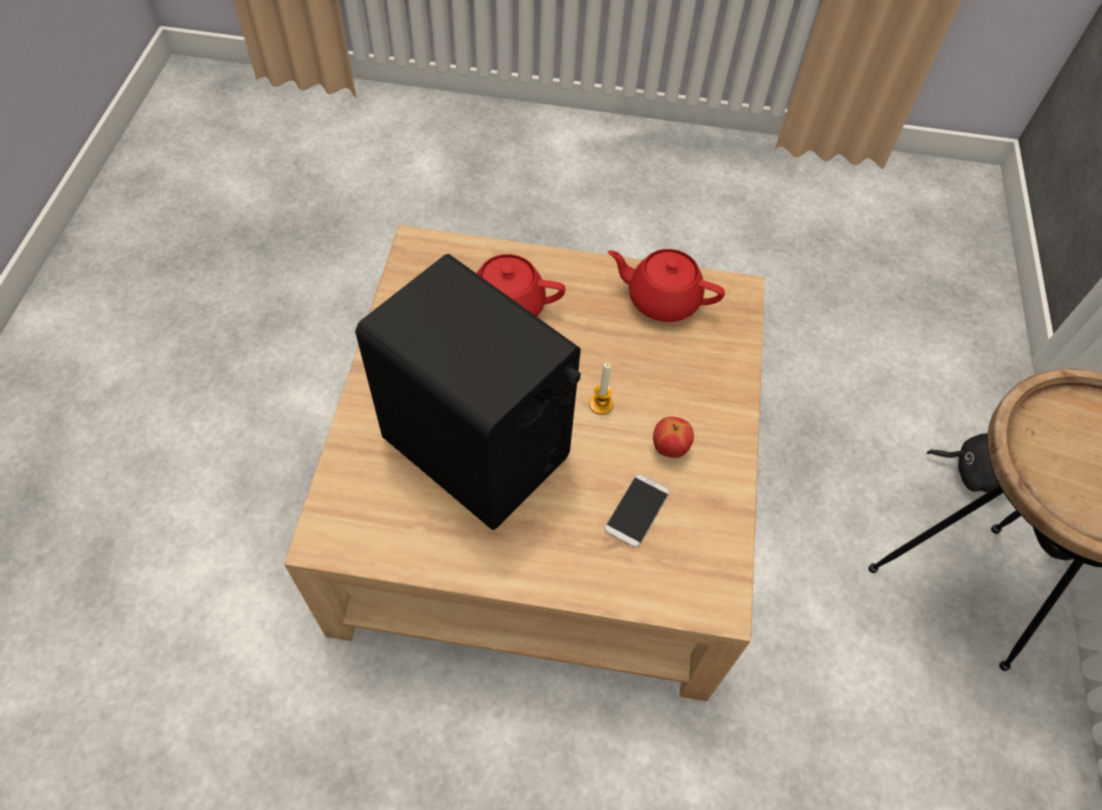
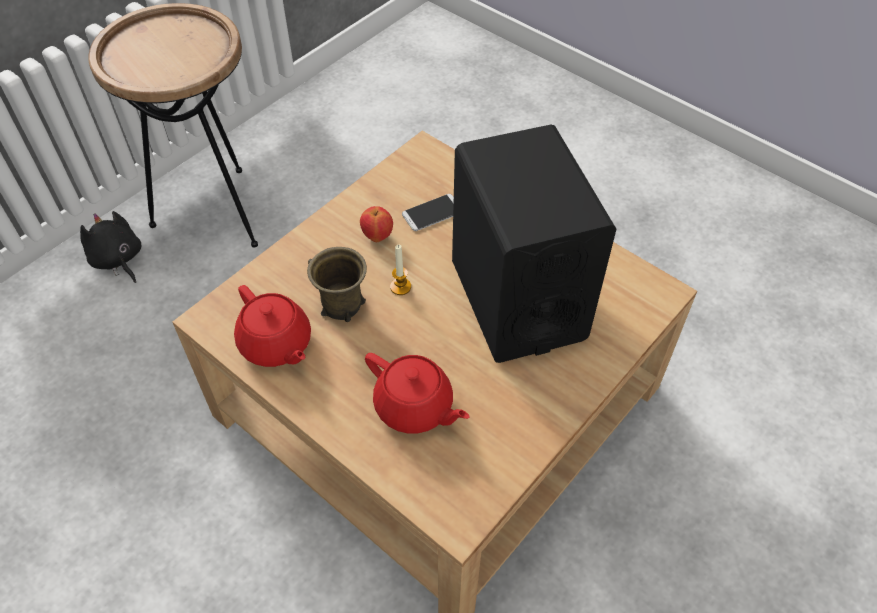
camera: 145 degrees left, 5 degrees down
none -> brown mug [307,247,367,322]

